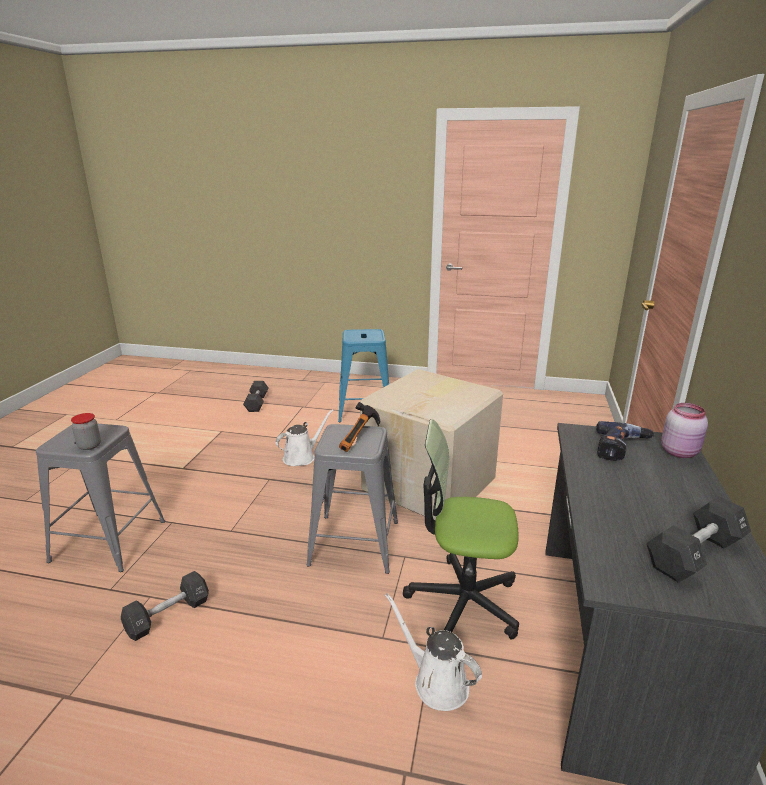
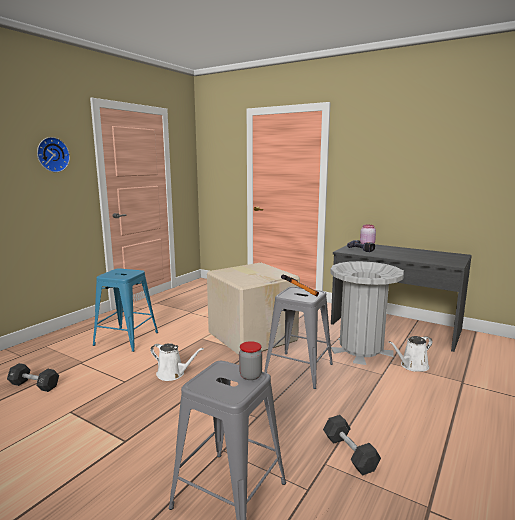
camera: 70 degrees left, 10 degrees down
white watering can [276,409,333,466] -> white watering can turned 135 degrees clockwise [150,343,204,381]
office chair [403,419,519,640] -> grey trash can [330,261,404,365]
black dumbbell [646,496,751,583] -> none
none -> wall clock [37,137,70,172]

